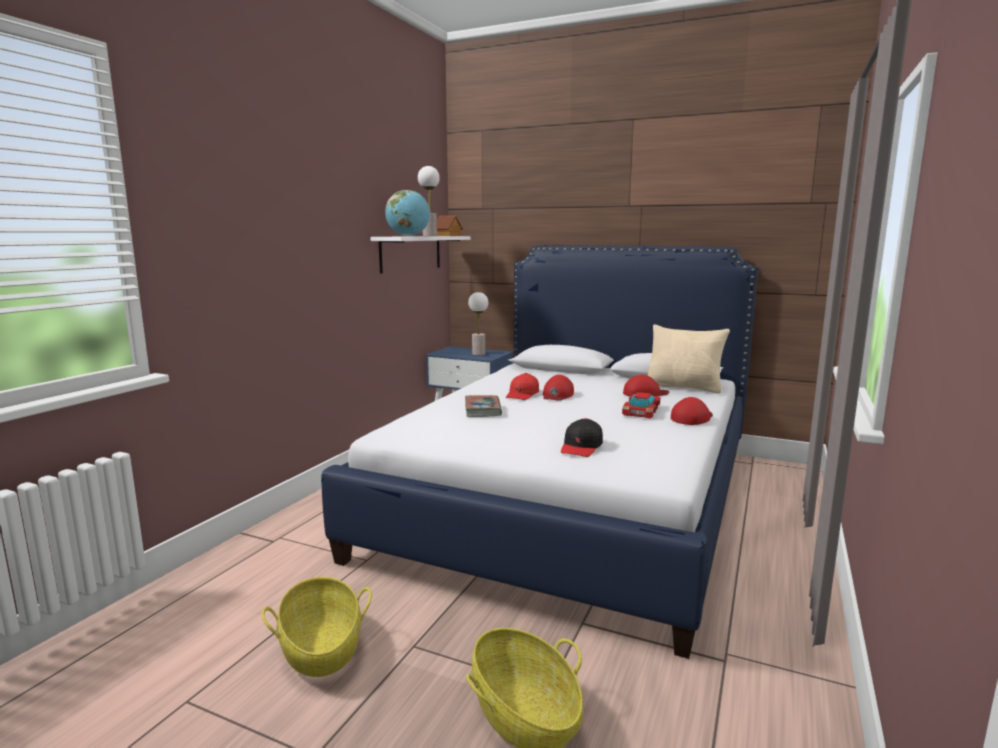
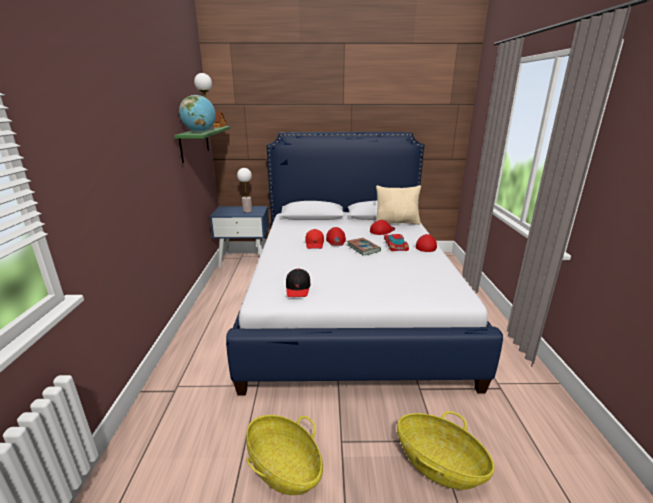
camera: 25 degrees left, 10 degrees up
white shelf [370,236,471,273] -> green shelf [174,126,231,163]
book [465,395,502,417] -> book moved to [347,238,381,256]
black cap [561,418,603,457] -> black cap moved to [286,269,311,297]

